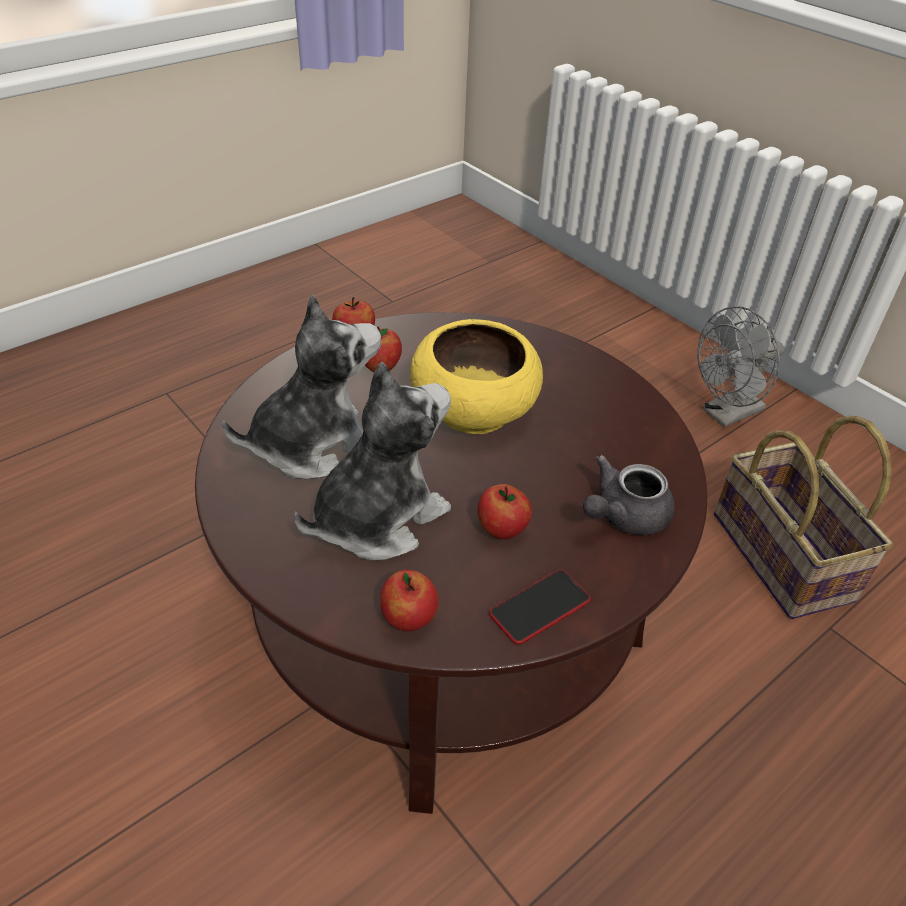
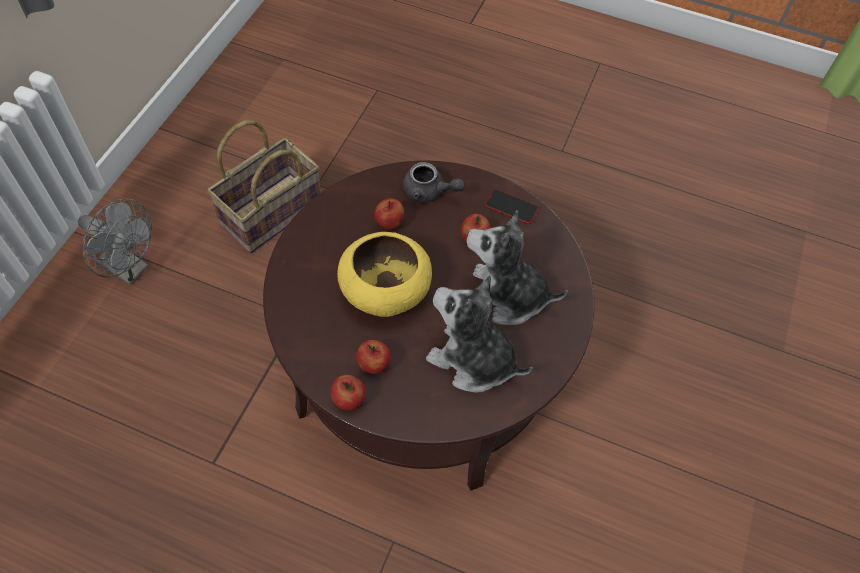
camera: 120 degrees left, 15 degrees up
apple [380,570,439,631] -> apple moved to [374,198,405,229]

